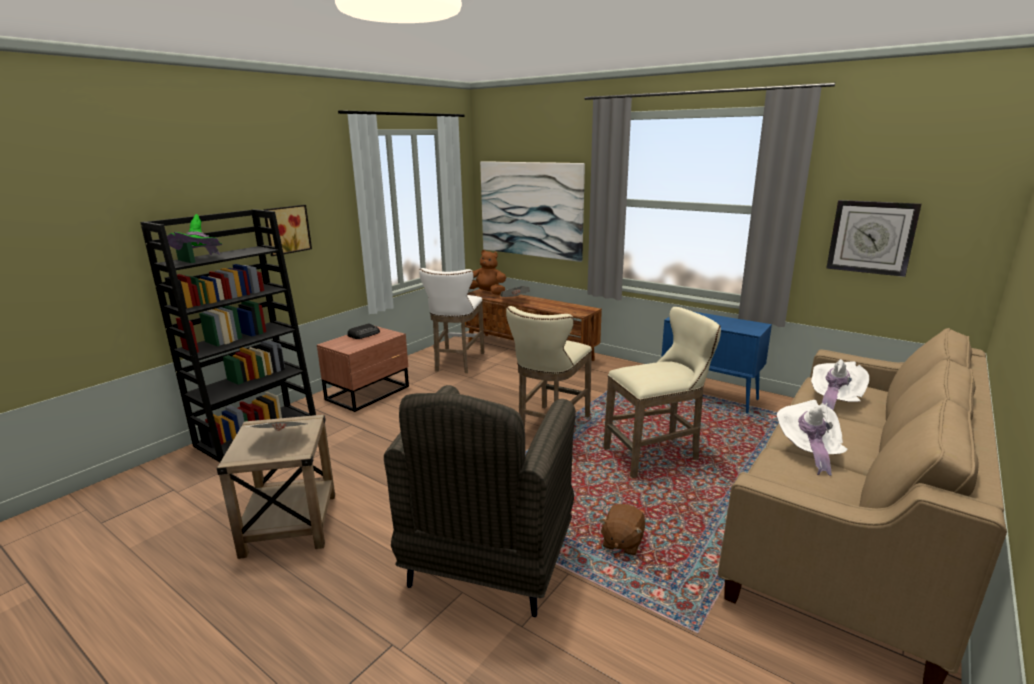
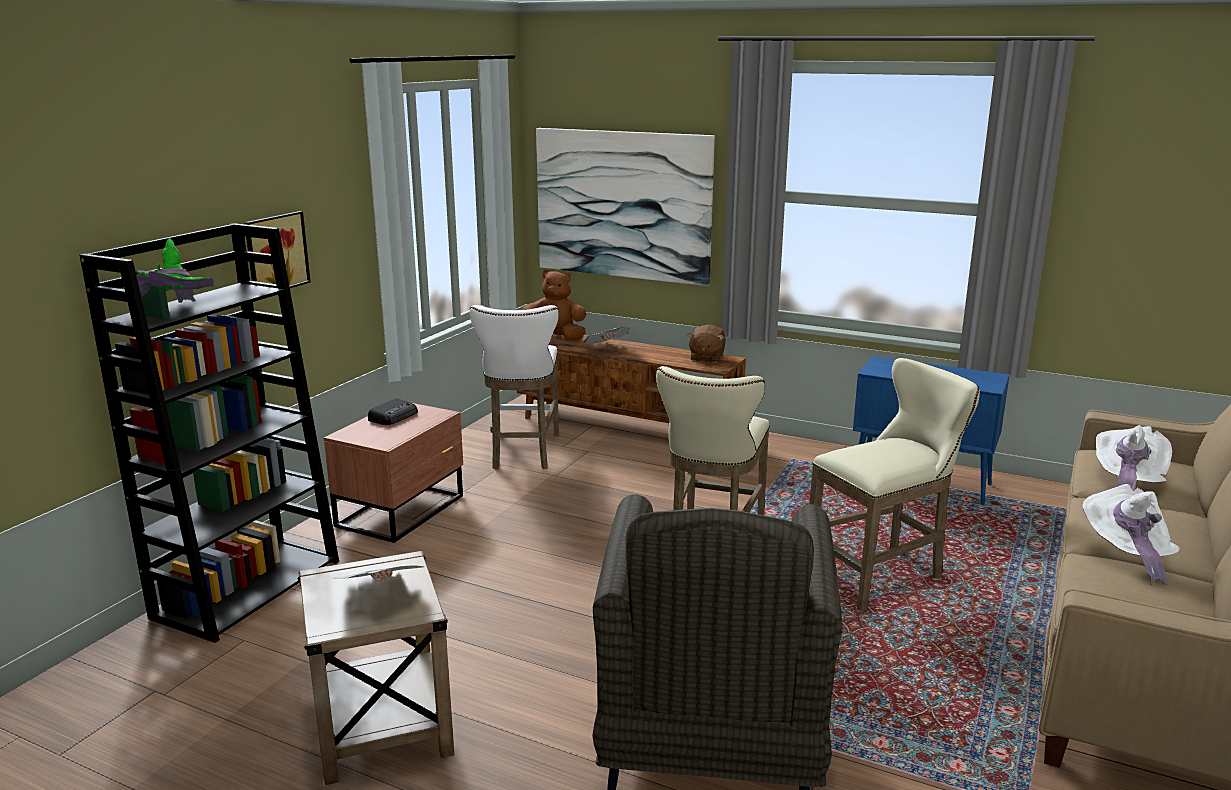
camera: 10 degrees left, 0 degrees up
brown plush toy [600,504,645,555] -> brown plush toy moved to [687,325,726,363]
wall clock [826,200,921,277] -> none

